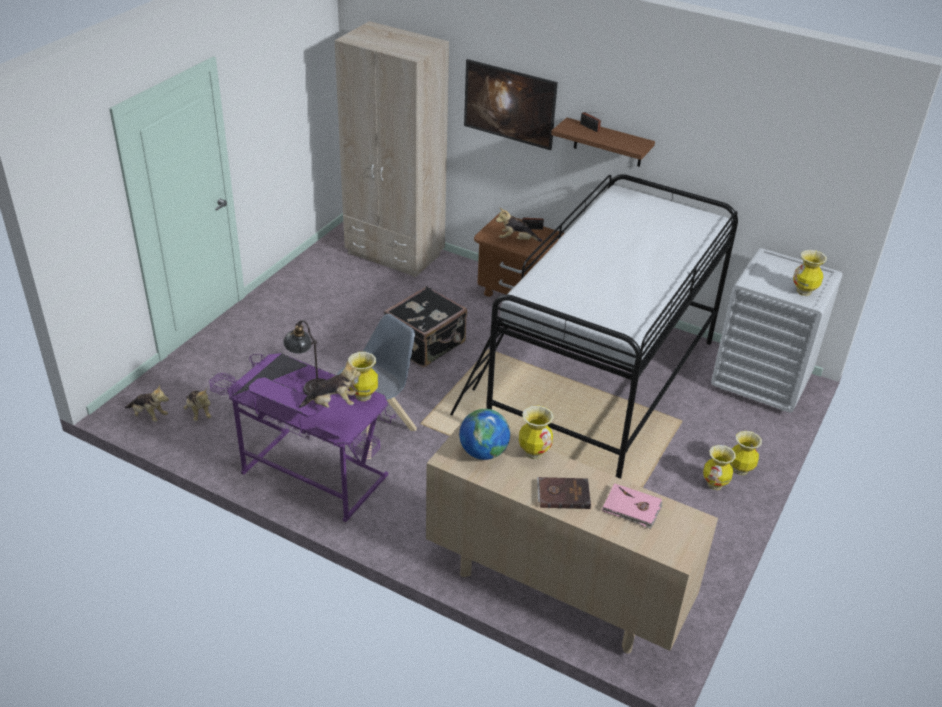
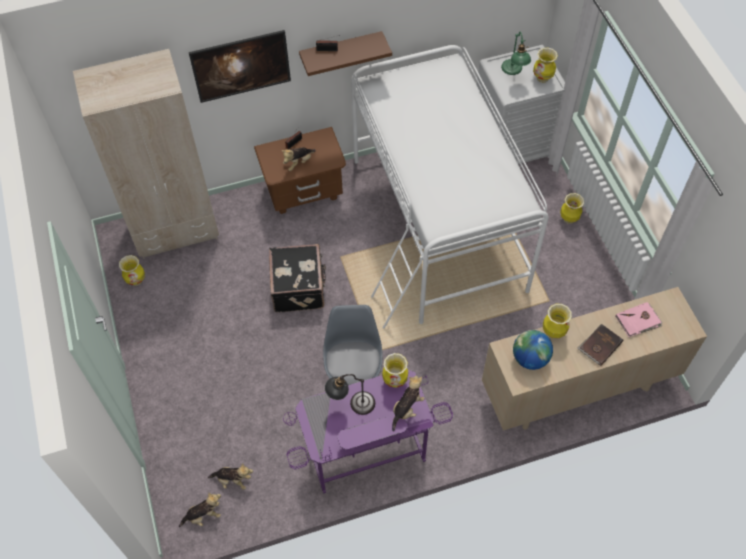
camera: 45 degrees left, 20 degrees up
black bed [450,174,738,479] -> white bed [351,45,549,329]
vase [703,445,736,490] -> vase moved to [119,255,145,286]
none -> green table lamp [501,31,531,75]

